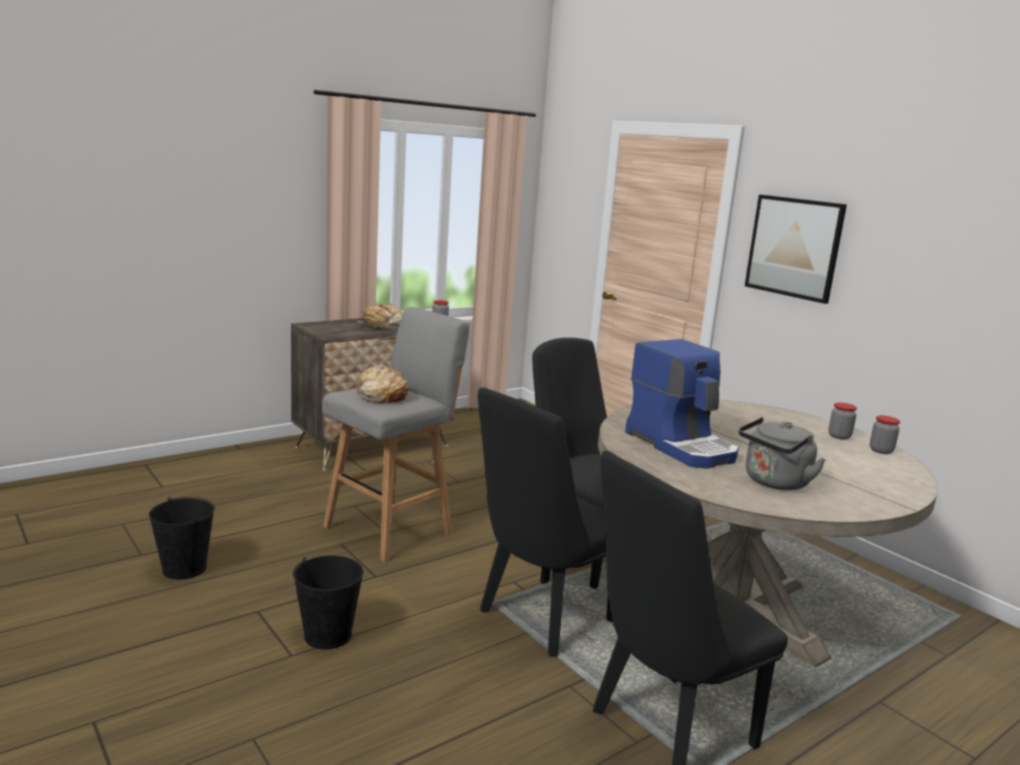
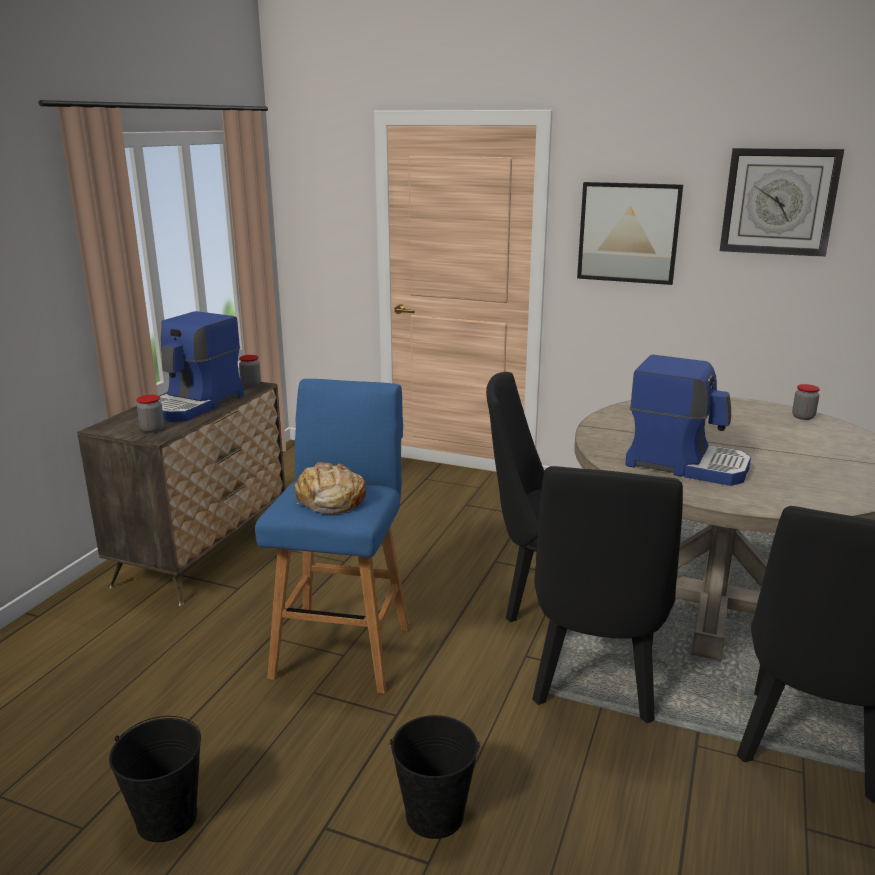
camera: 30 degrees left, 5 degrees up
grey stool [322,307,470,562] -> blue stool [255,379,409,693]
bread [358,303,403,330] -> coffee machine [159,311,244,422]
grey kettle [739,417,826,490] -> none
jar [828,402,857,440] -> jar moved to [137,395,164,433]
none -> wall clock [720,148,844,257]

